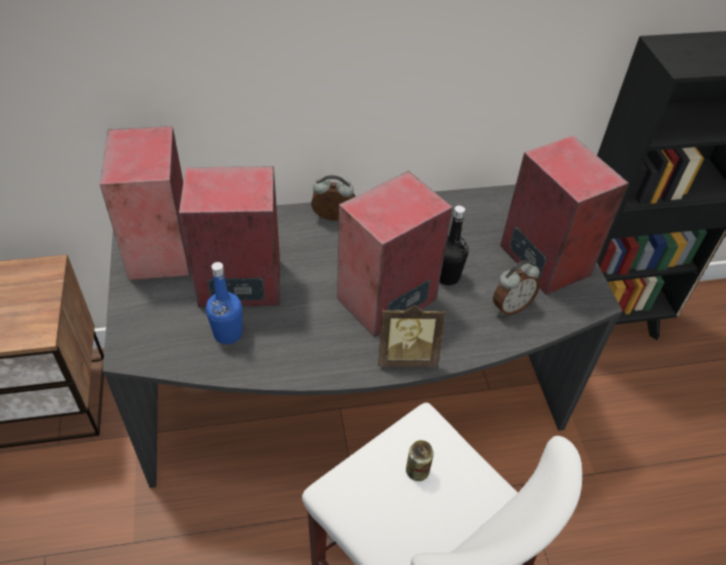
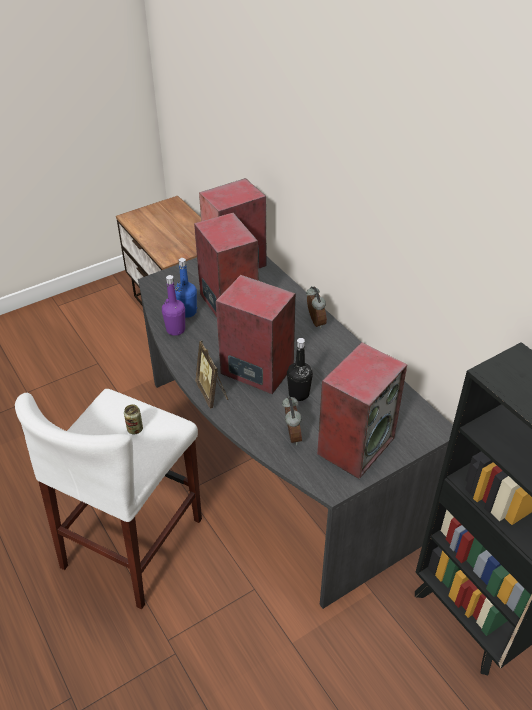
camera: 70 degrees right, 5 degrees down
alarm clock [493,260,540,315] -> alarm clock turned 135 degrees counterclockwise [282,396,302,445]
none -> purple bottle [162,275,185,336]

